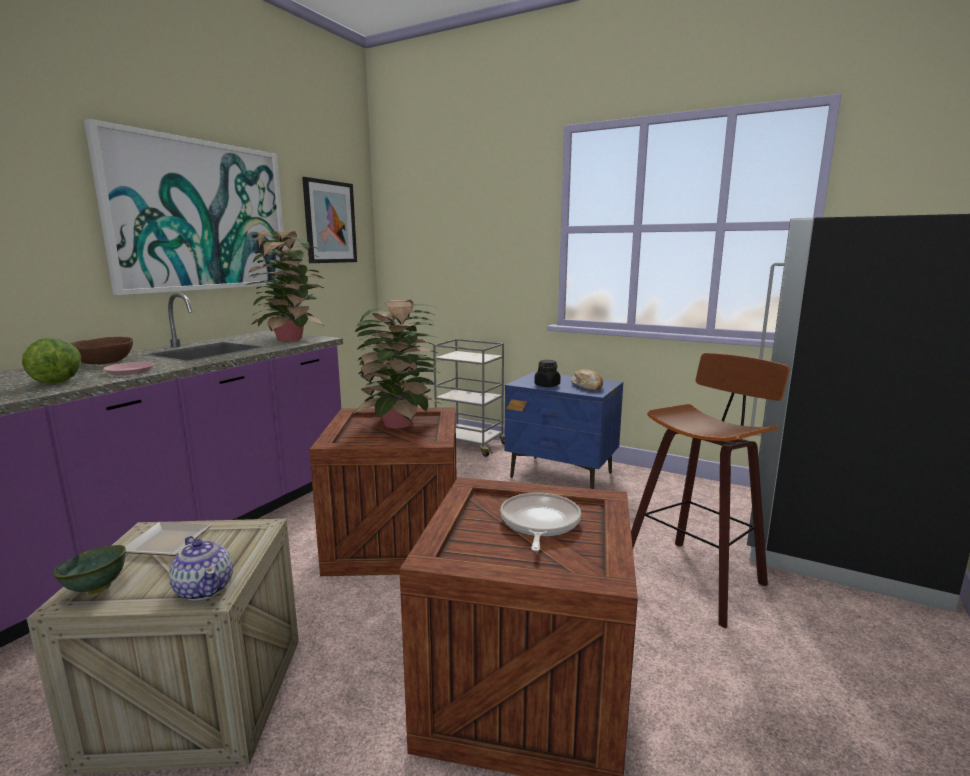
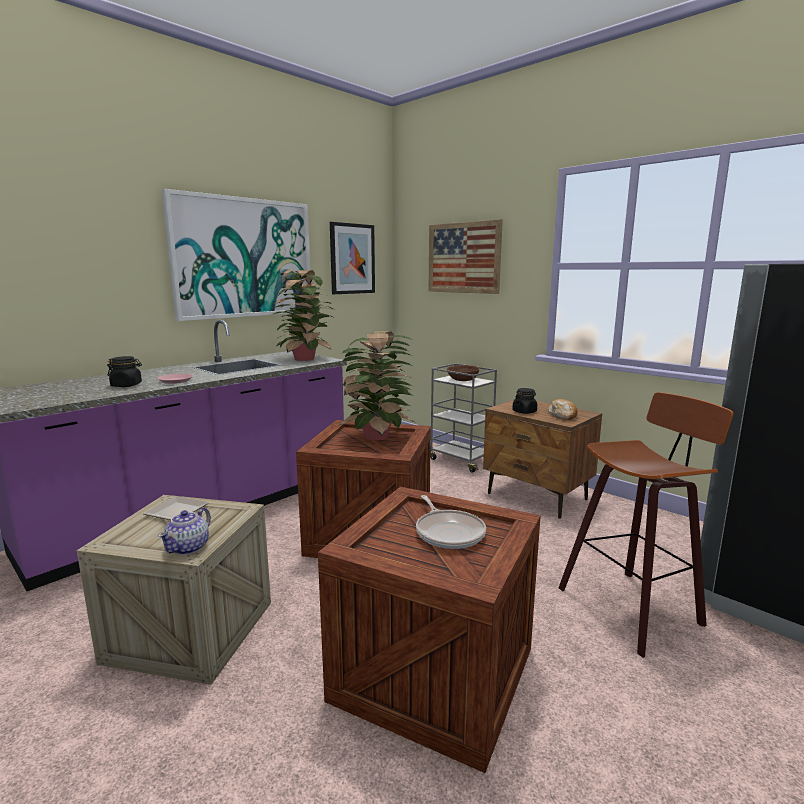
camera: 15 degrees right, 0 degrees up
lettuce [22,338,81,384] -> black jar [107,356,142,387]
green bowl [52,545,126,595] -> none
brown bowl [70,337,133,364] -> brown bowl moved to [447,365,479,381]
teapot [169,536,233,601] -> teapot turned 45 degrees clockwise [158,507,211,555]
frying pan [500,492,581,552] -> frying pan turned 135 degrees clockwise [416,495,486,549]
blue nightstand [504,372,623,489] -> brown nightstand [483,399,602,519]
none -> picture [428,219,503,294]

